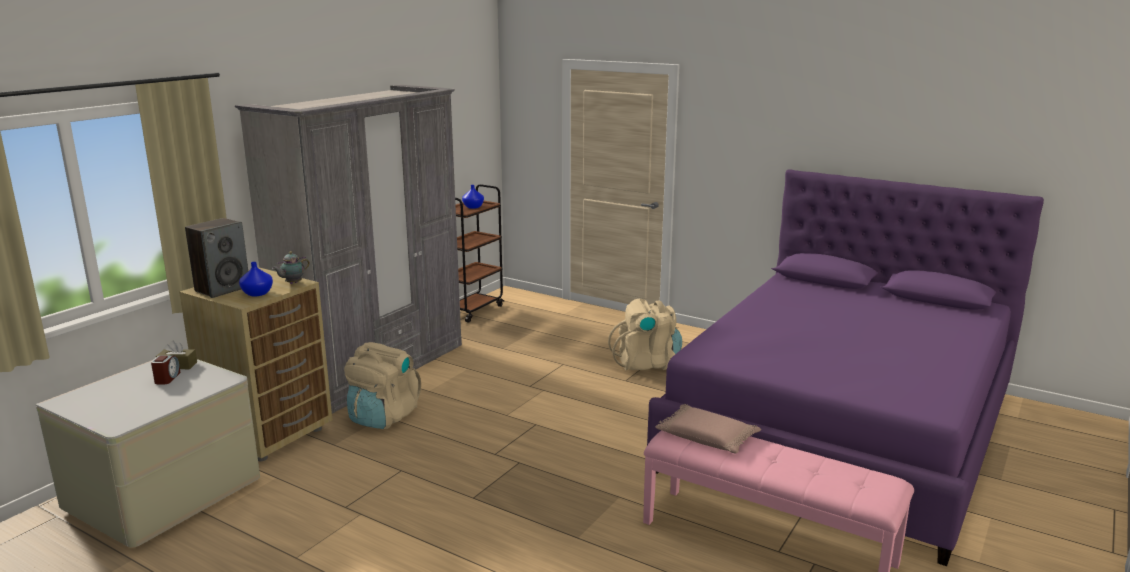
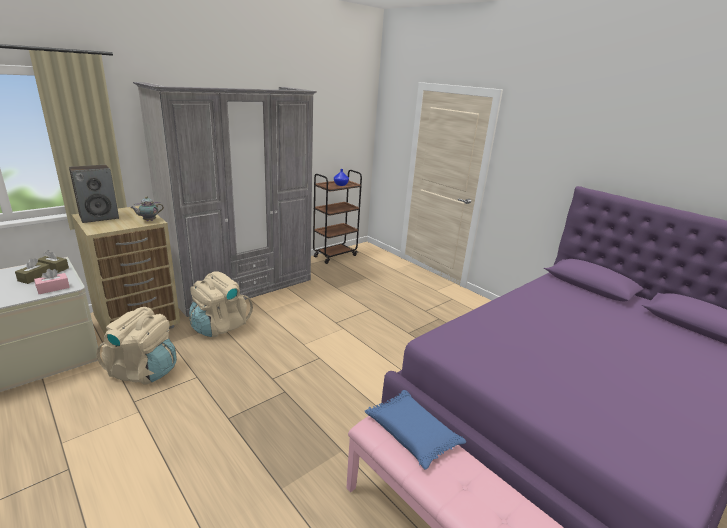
camera: 15 degrees right, 5 degrees up
alarm clock [151,355,180,384] -> brown tissue box [15,258,50,284]
blue vase [239,262,273,296] -> none
beige backpack [608,299,682,370] -> beige backpack moved to [96,307,177,385]
beige pillow [655,404,761,454] -> blue pillow [365,390,466,470]
none -> pink tissue box [34,269,70,294]

